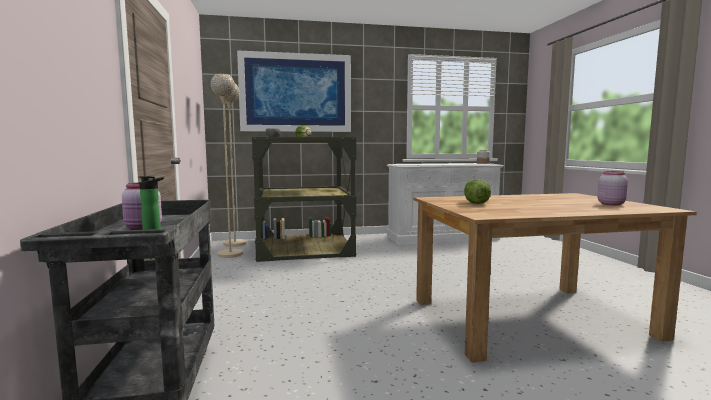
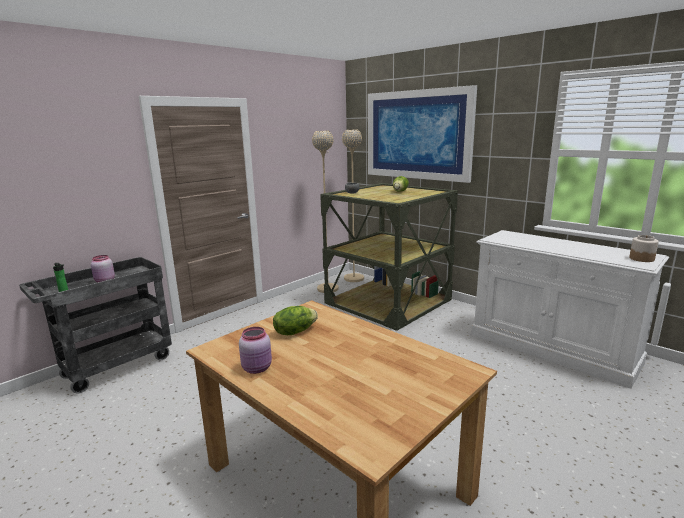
camera: 55 degrees right, 10 degrees up
pink jar [597,171,628,205] -> pink jar moved to [239,327,272,374]

